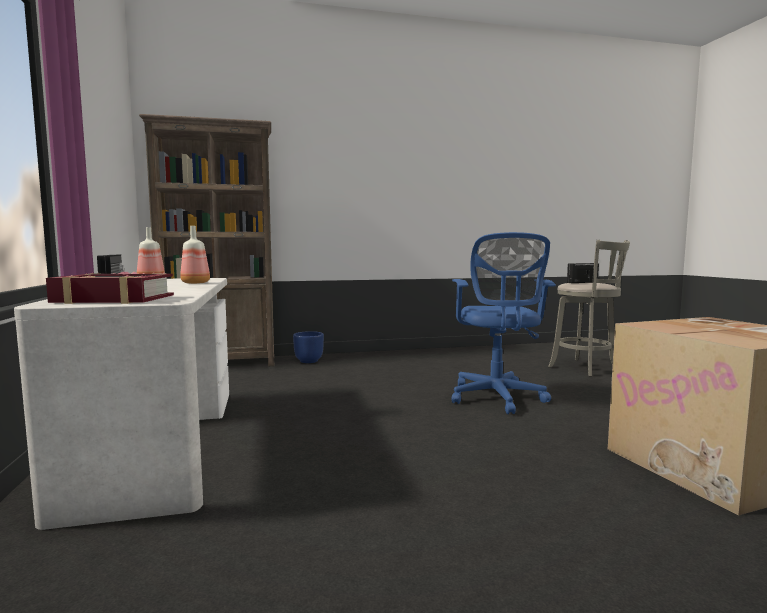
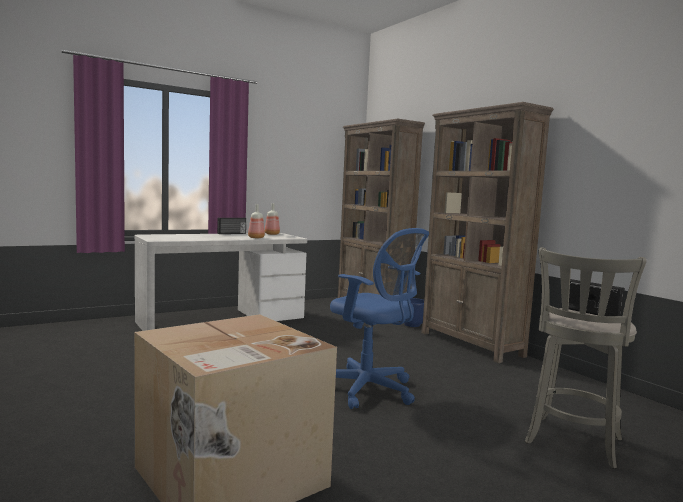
camera: 70 degrees right, 0 degrees up
book [46,271,174,304] -> none
blue office chair [451,232,556,414] -> blue office chair turned 120 degrees counterclockwise [330,228,429,409]
none -> brown bookcase [421,102,554,363]

